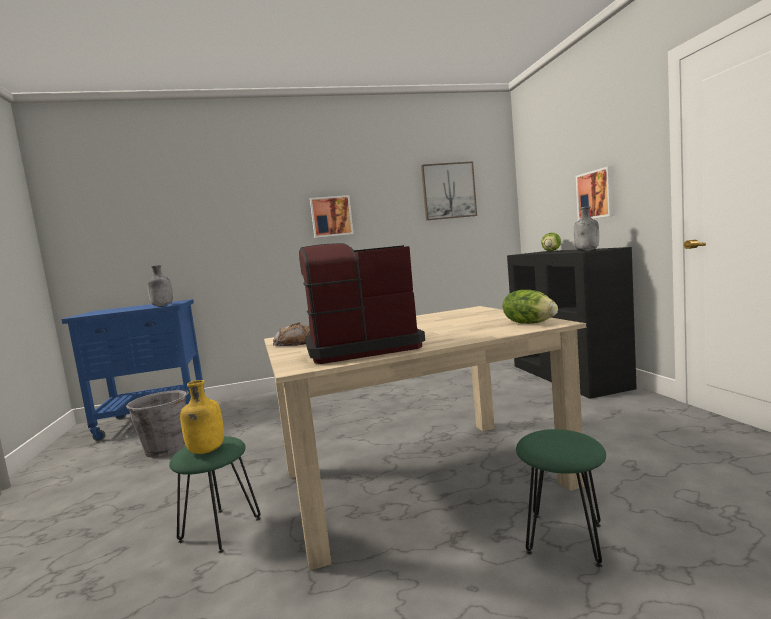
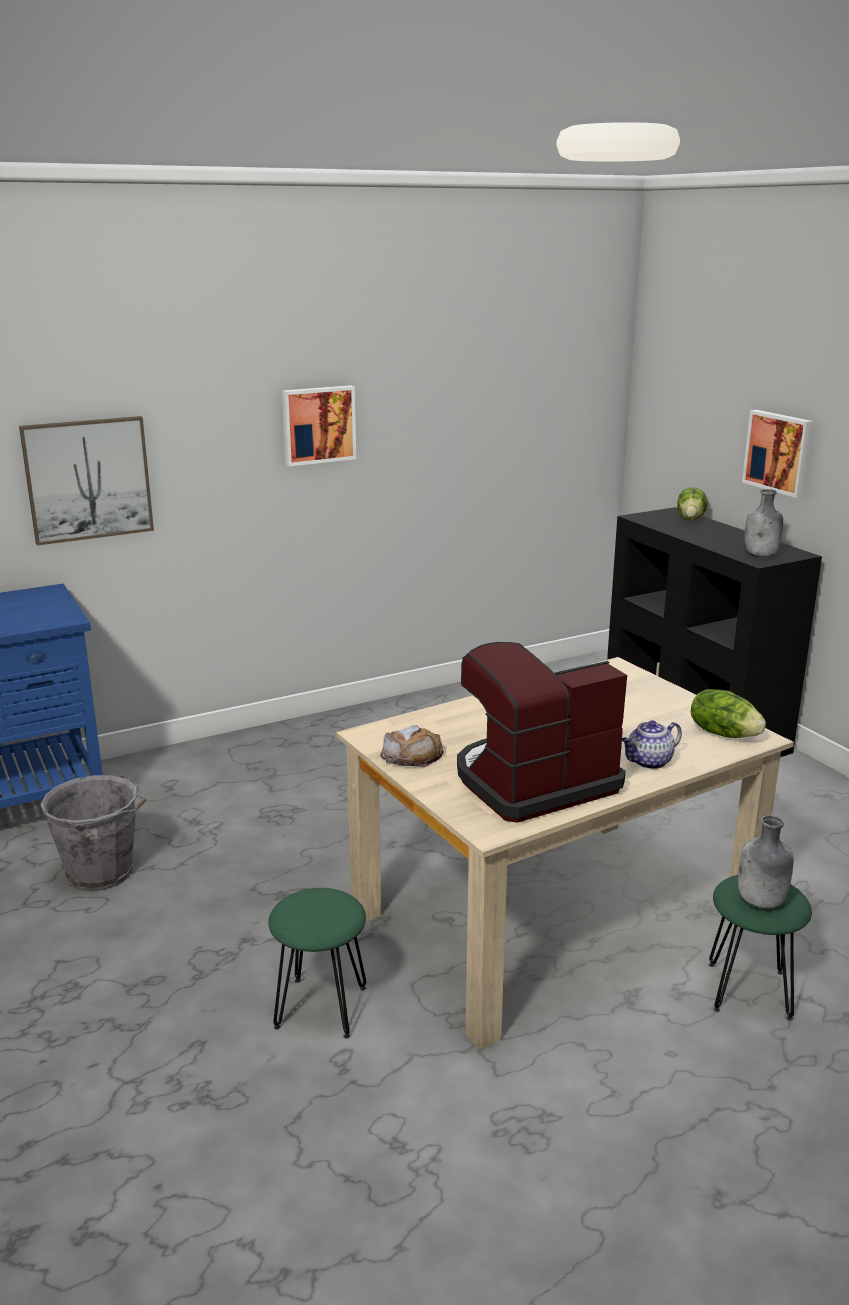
camera: 15 degrees left, 15 degrees up
grey bottle [147,265,173,306] -> grey bottle moved to [738,815,793,909]
yellow bottle [180,380,224,454] -> none
picture [421,161,477,220] -> picture moved to [19,416,154,545]
none -> teapot [622,720,682,769]

